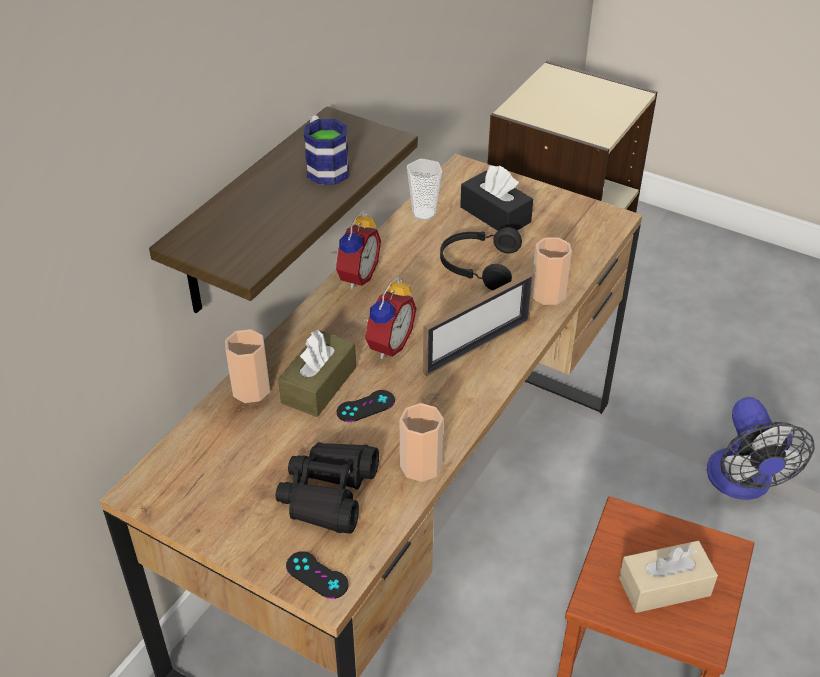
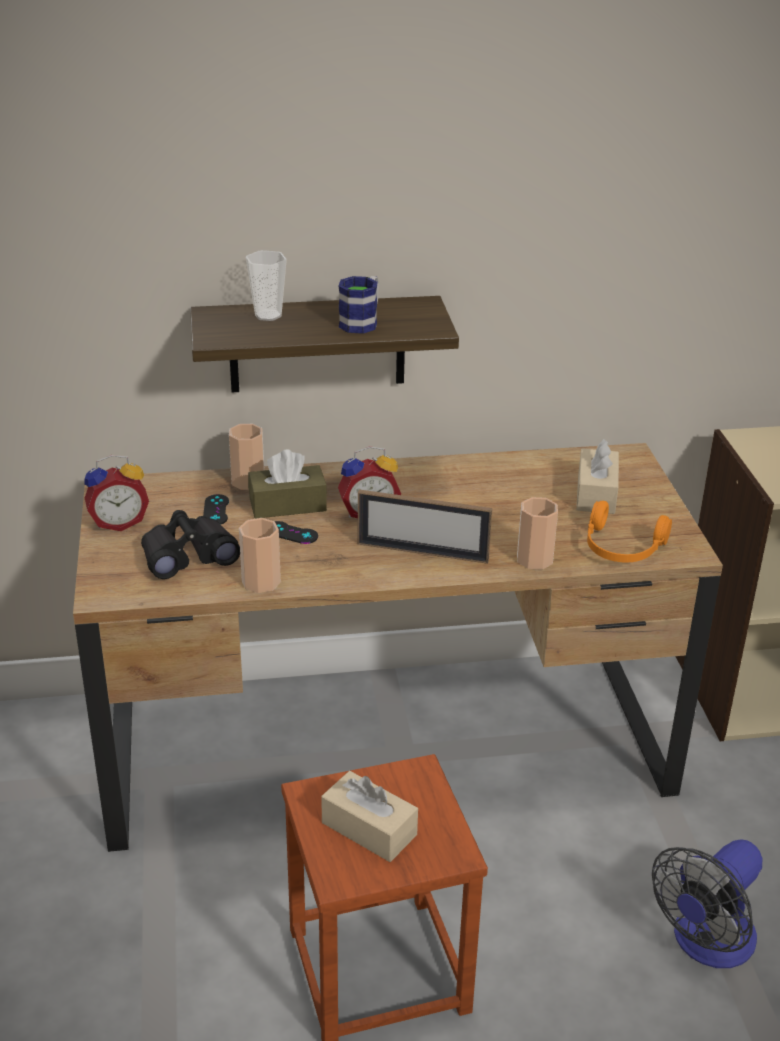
camera: 50 degrees right, 10 degrees down
black game controller [286,551,349,599] -> black game controller moved to [203,494,229,525]
alarm clock [332,210,381,289] -> alarm clock moved to [84,455,149,531]
cup [407,159,442,221] -> cup moved to [246,250,287,321]
black headphones [440,227,522,290] -> none
black tissue box [460,165,533,231] -> beige tissue box [576,439,619,514]
none -> orange headphones [587,501,672,562]

